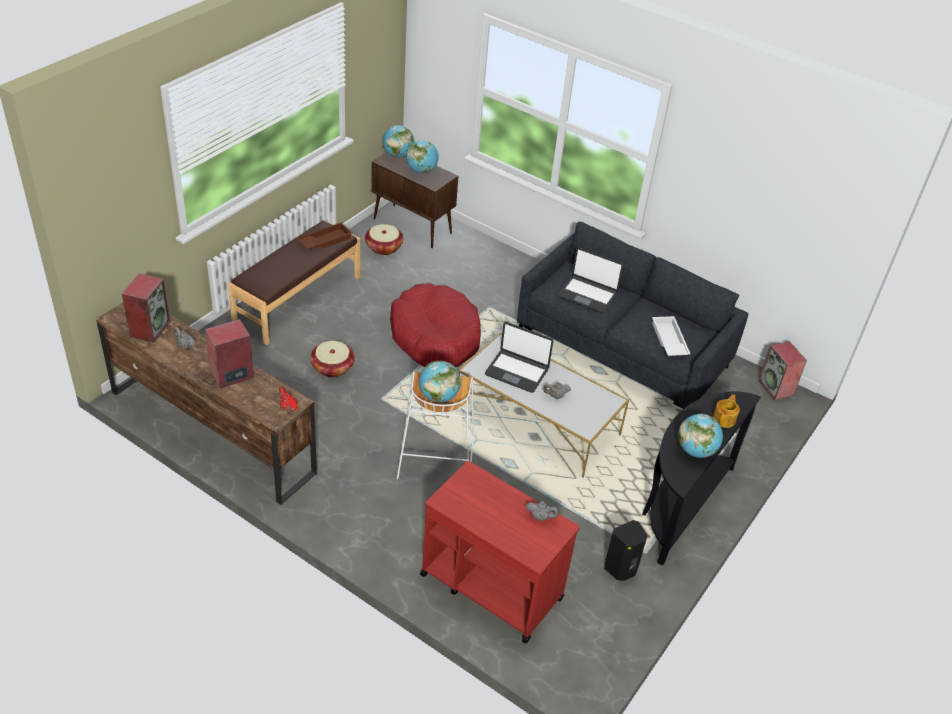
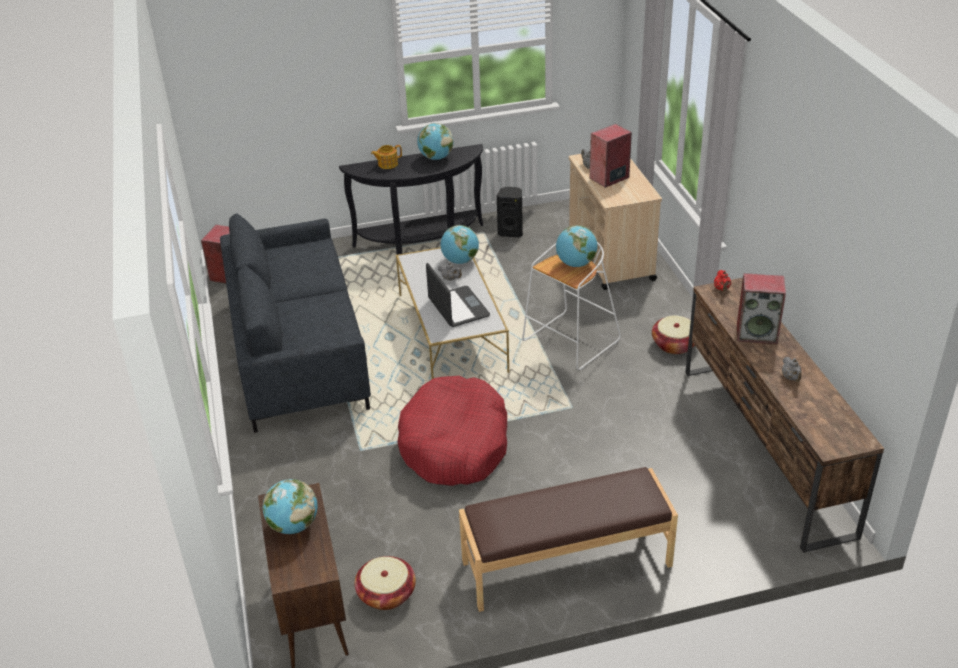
camera: 135 degrees left, 5 degrees down
speaker [122,273,170,343] -> speaker moved to [590,124,632,188]
brown tray [296,222,352,250] -> none
basket [310,341,355,377] -> basket moved to [652,315,695,354]
globe [382,125,414,158] -> globe moved to [441,225,479,264]
red cart [420,461,580,643] -> beige cart [569,154,662,290]
laptop [558,247,623,313] -> none
white tray [652,316,690,356] -> none

